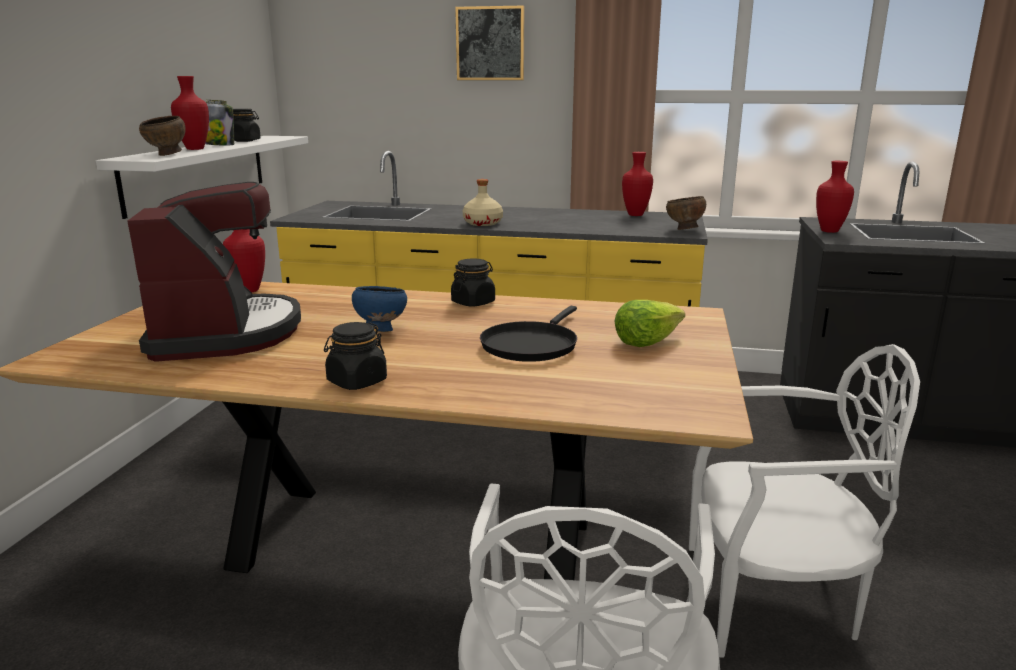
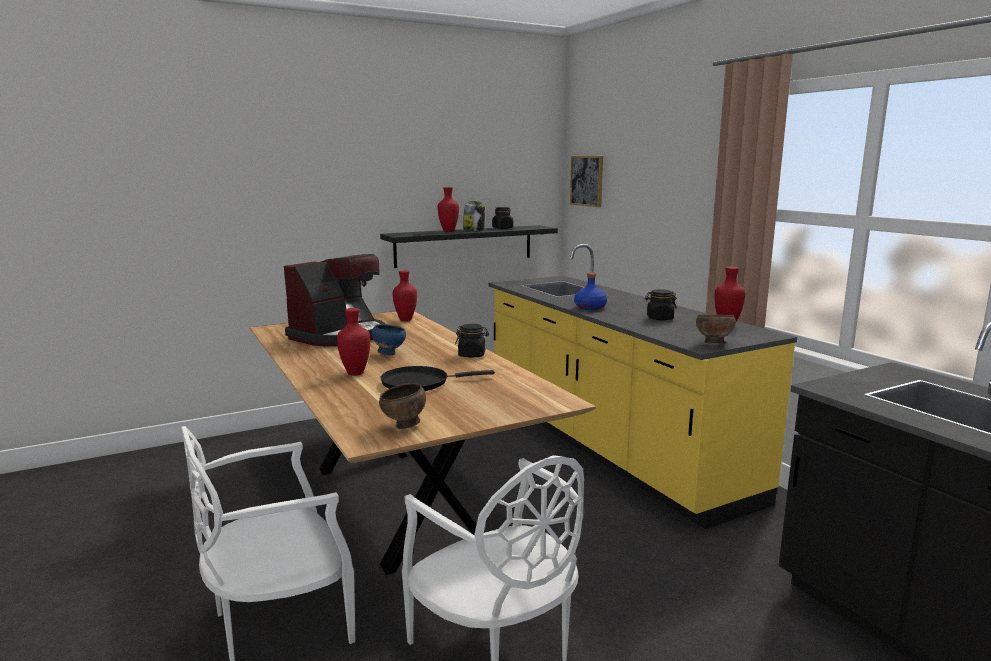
camera: 50 degrees right, 5 degrees down
white shelf [96,136,308,219] -> black shelf [380,225,558,268]
brown bowl [139,116,186,156] -> brown bowl moved to [379,383,426,429]
black jar [324,322,387,390] -> black jar moved to [645,289,677,320]
picture [455,6,524,80] -> picture moved to [570,156,603,207]
beige bottle [463,179,503,226] -> blue bottle [574,273,607,310]
lettuce [614,300,685,347] -> none
red vase [816,161,854,233] -> red vase moved to [337,308,370,376]

